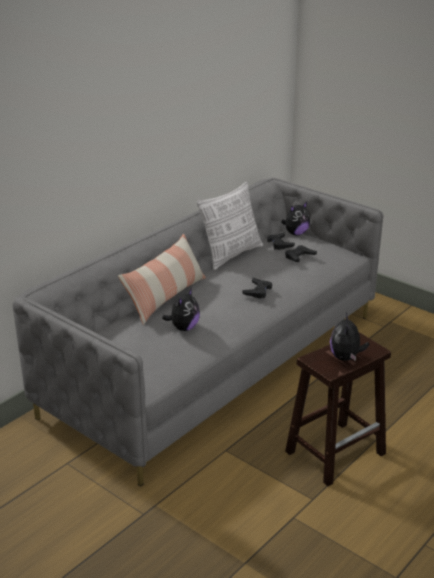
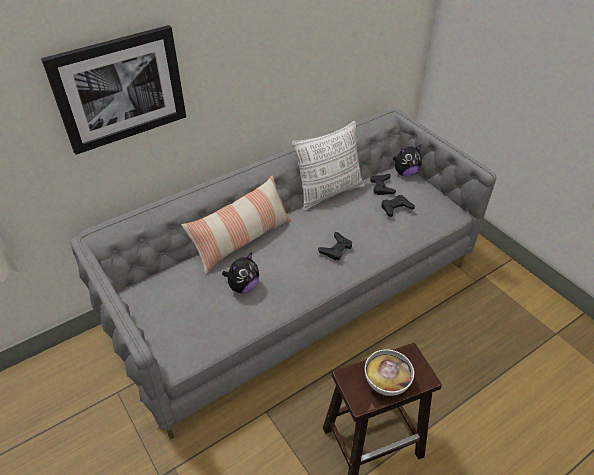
camera: 15 degrees right, 15 degrees up
plush toy [330,313,369,361] -> bowl [365,349,414,396]
none -> picture [41,25,186,155]

